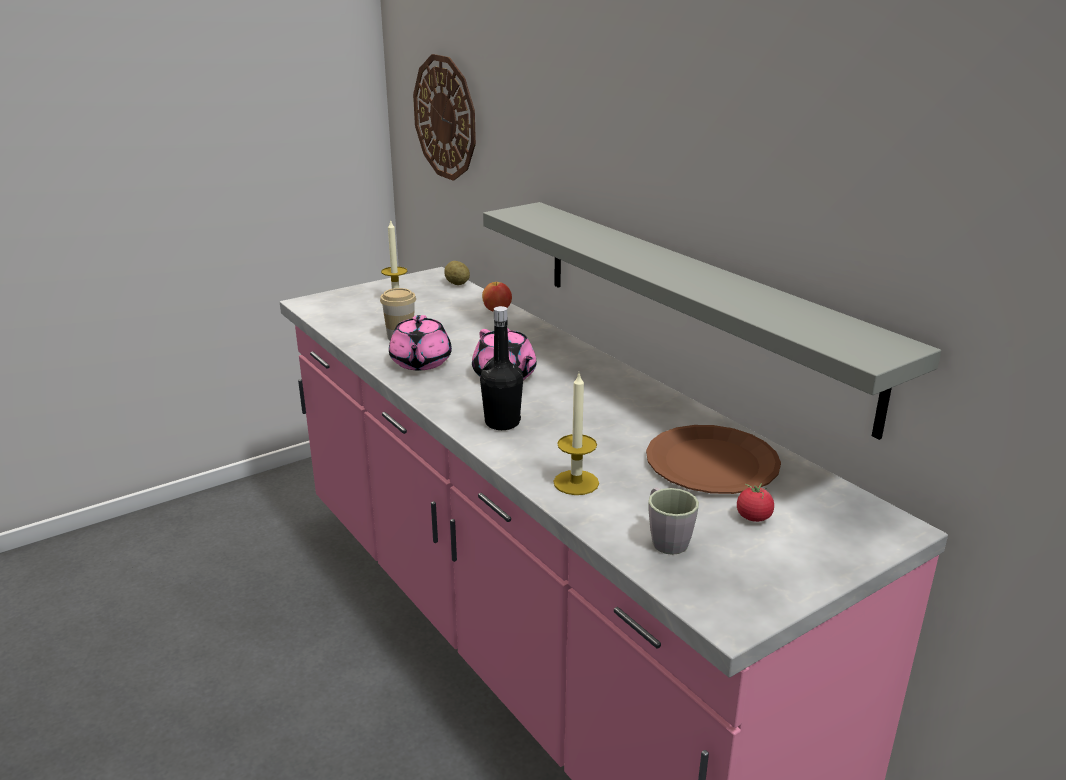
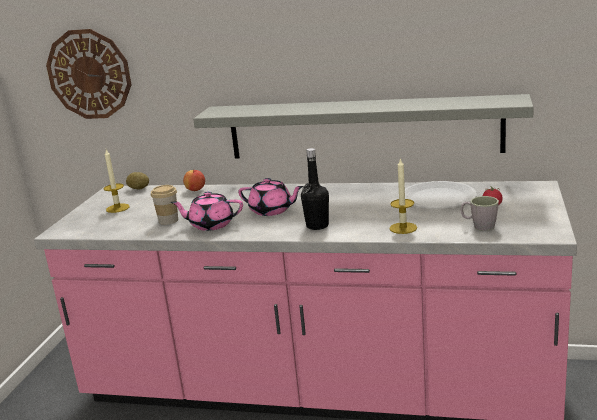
camera: 40 degrees left, 5 degrees down
pink teapot [389,315,452,370] -> pink teapot turned 135 degrees clockwise [171,191,243,231]
brown plate [646,425,781,494] -> white plate [405,181,477,209]

